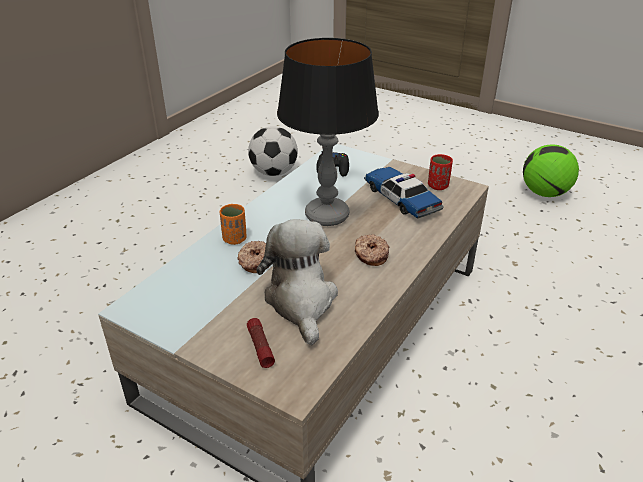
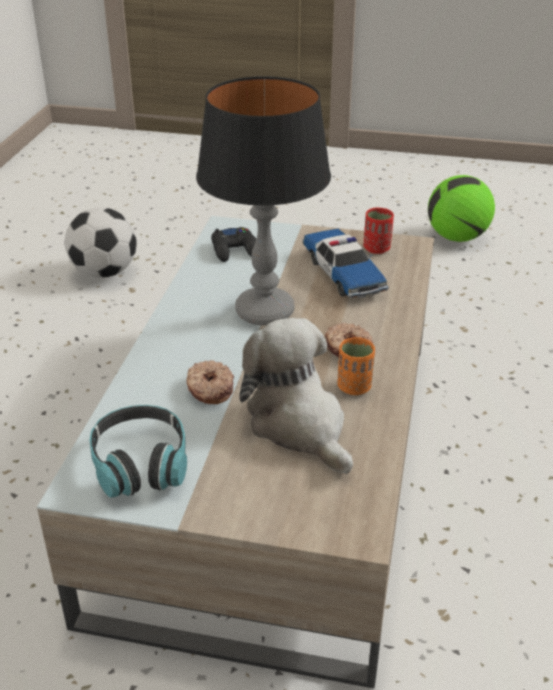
camera: 20 degrees left, 0 degrees up
orange cup [220,204,246,245] -> orange cup moved to [337,337,375,395]
flashlight [247,318,275,368] -> none
toy car [364,167,444,218] -> toy car turned 150 degrees counterclockwise [302,229,388,298]
none -> headphones [90,405,187,498]

